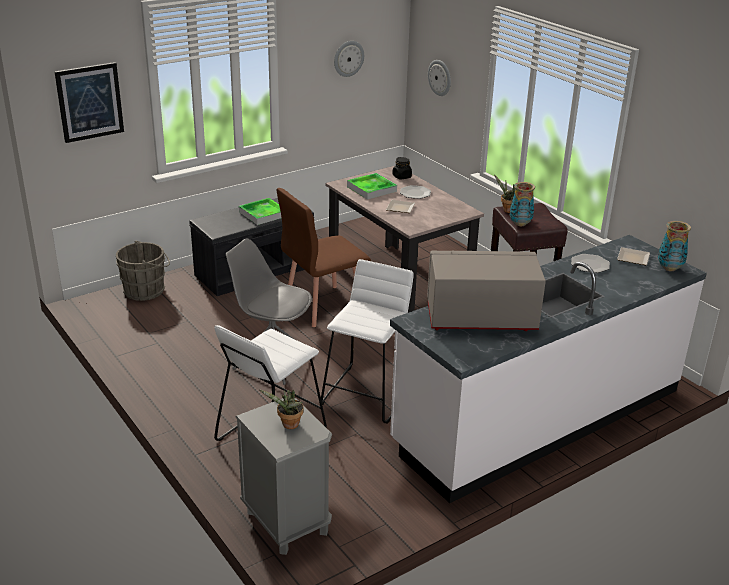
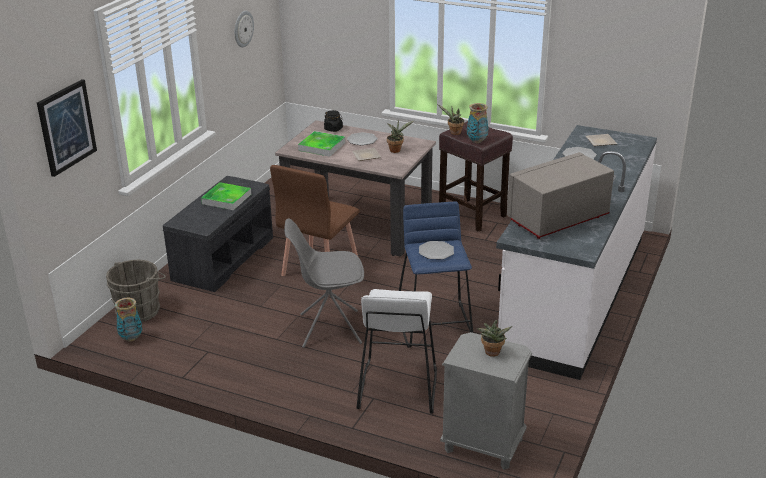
camera: 30 degrees left, 0 degrees up
white stool [321,259,414,423] -> blue stool [399,202,473,348]
wall clock [428,60,451,96] -> none
vase [658,221,691,271] -> vase moved to [115,298,142,342]
none -> potted plant [387,120,415,153]
none -> plate [419,241,454,259]

